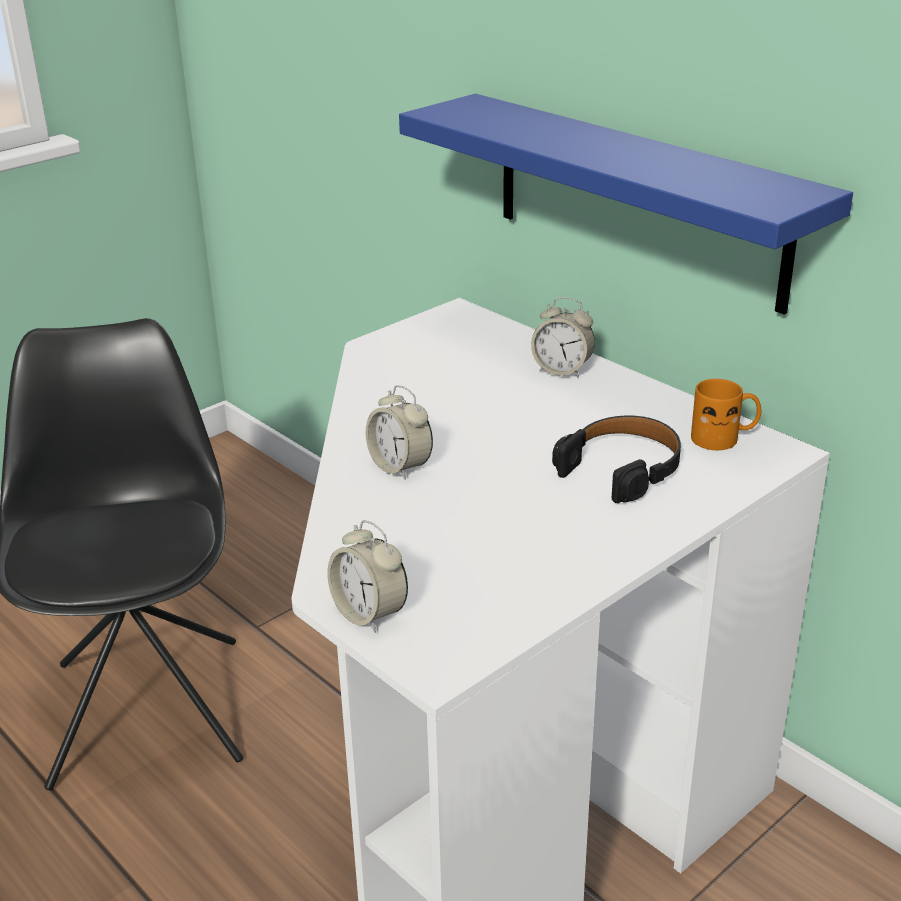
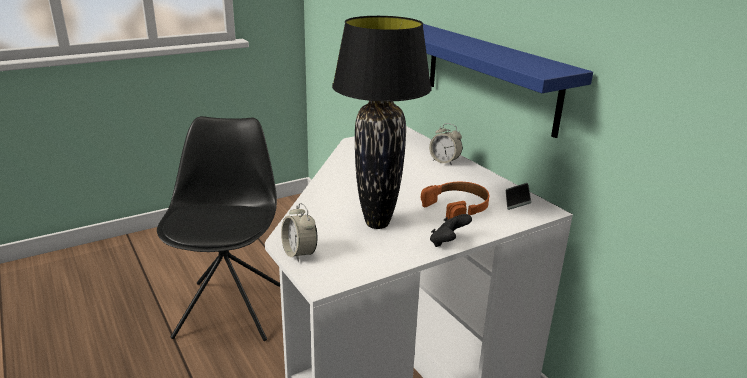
camera: 10 degrees right, 5 degrees down
alarm clock [366,385,433,480] -> none
black headphones [552,415,681,503] -> orange headphones [421,182,489,219]
orange mug [691,379,761,450] -> phone [506,183,531,210]
none -> black table lamp [332,16,432,229]
none -> black game controller [430,214,472,247]

